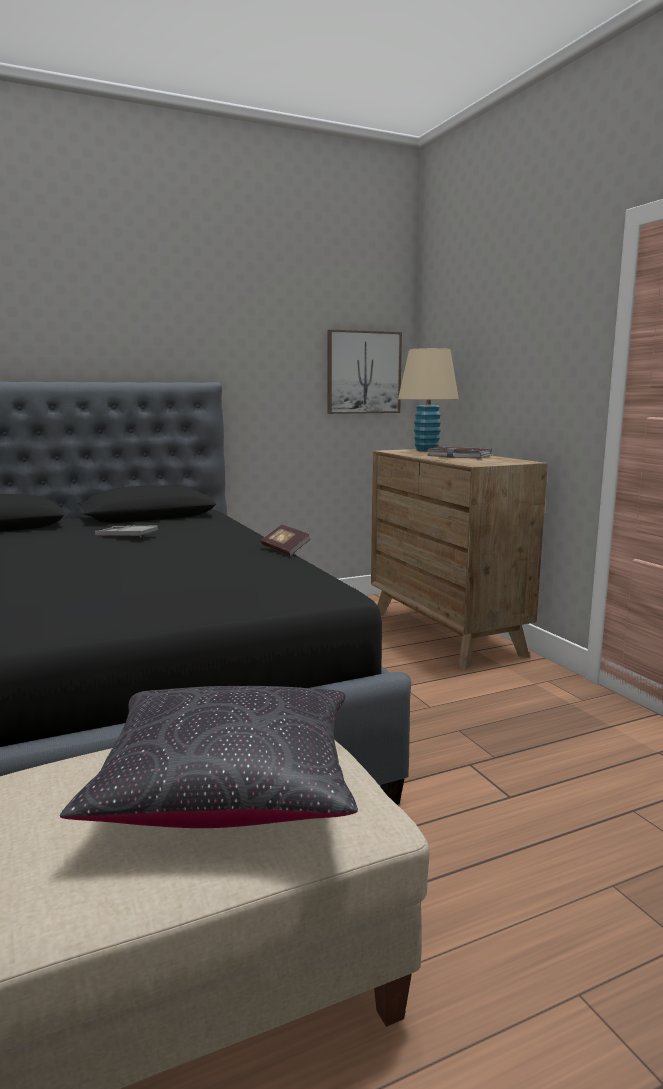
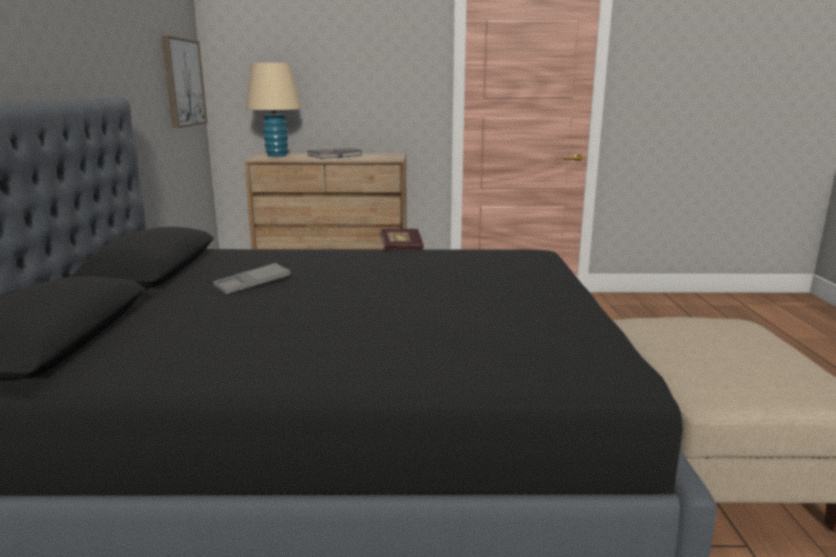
camera: 65 degrees left, 5 degrees up
black pillow [60,686,358,828] -> none

